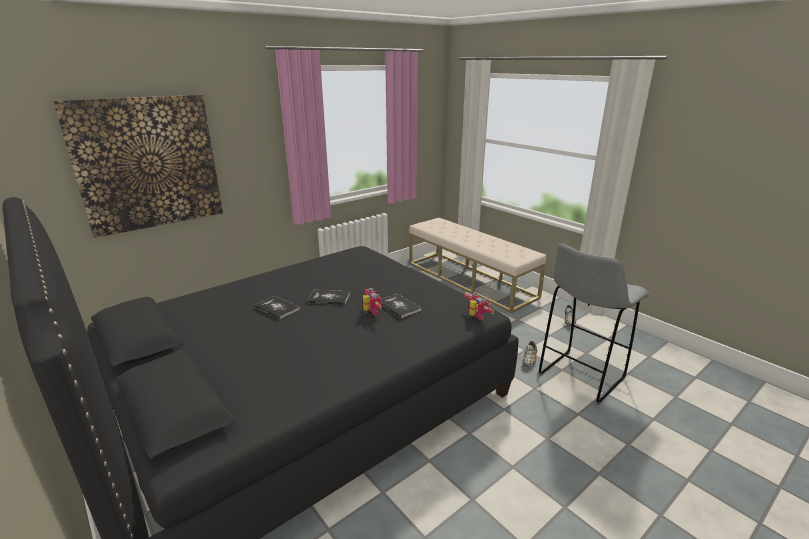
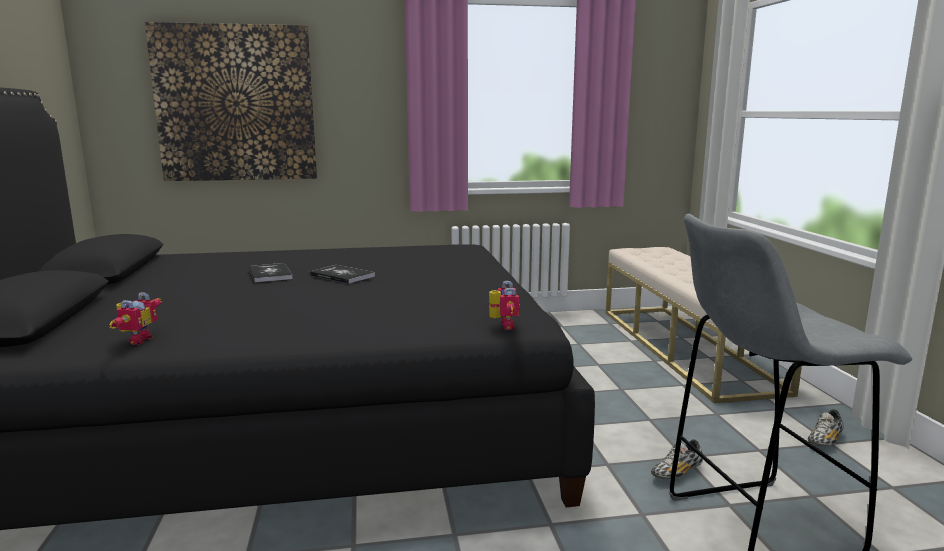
camera: 30 degrees right, 10 degrees down
toy robot [363,288,382,315] -> toy robot moved to [110,292,162,345]
book [381,294,421,319] -> none

